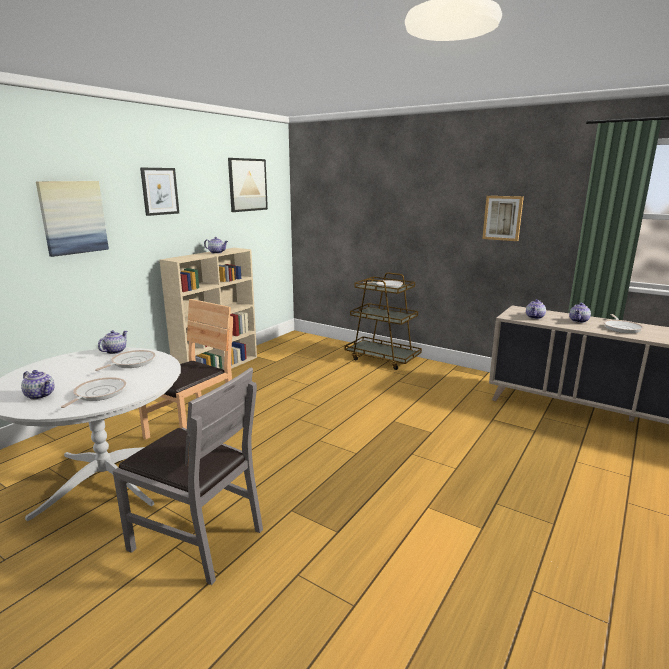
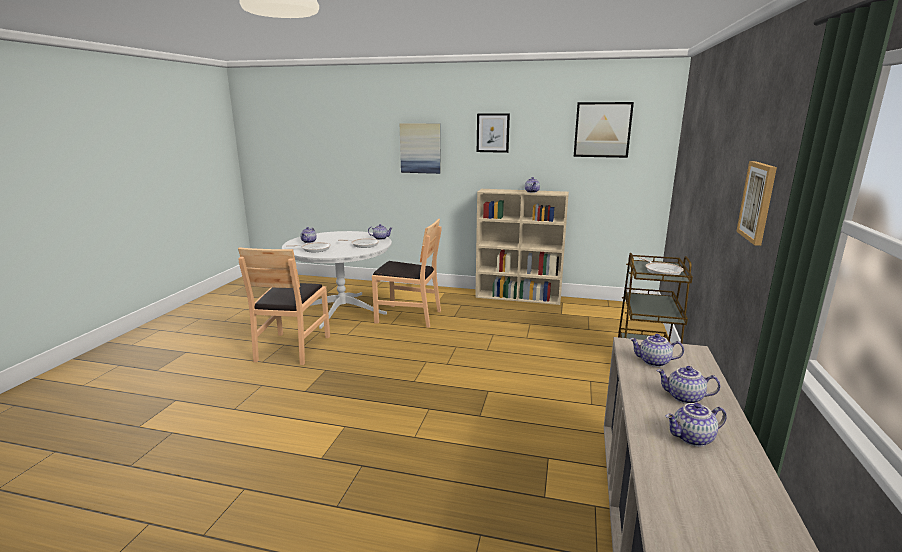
camera: 70 degrees right, 0 degrees up
grey chair [113,367,263,585] -> brown chair [238,247,330,365]
frying pan [603,314,644,333] -> teapot [666,403,727,447]

